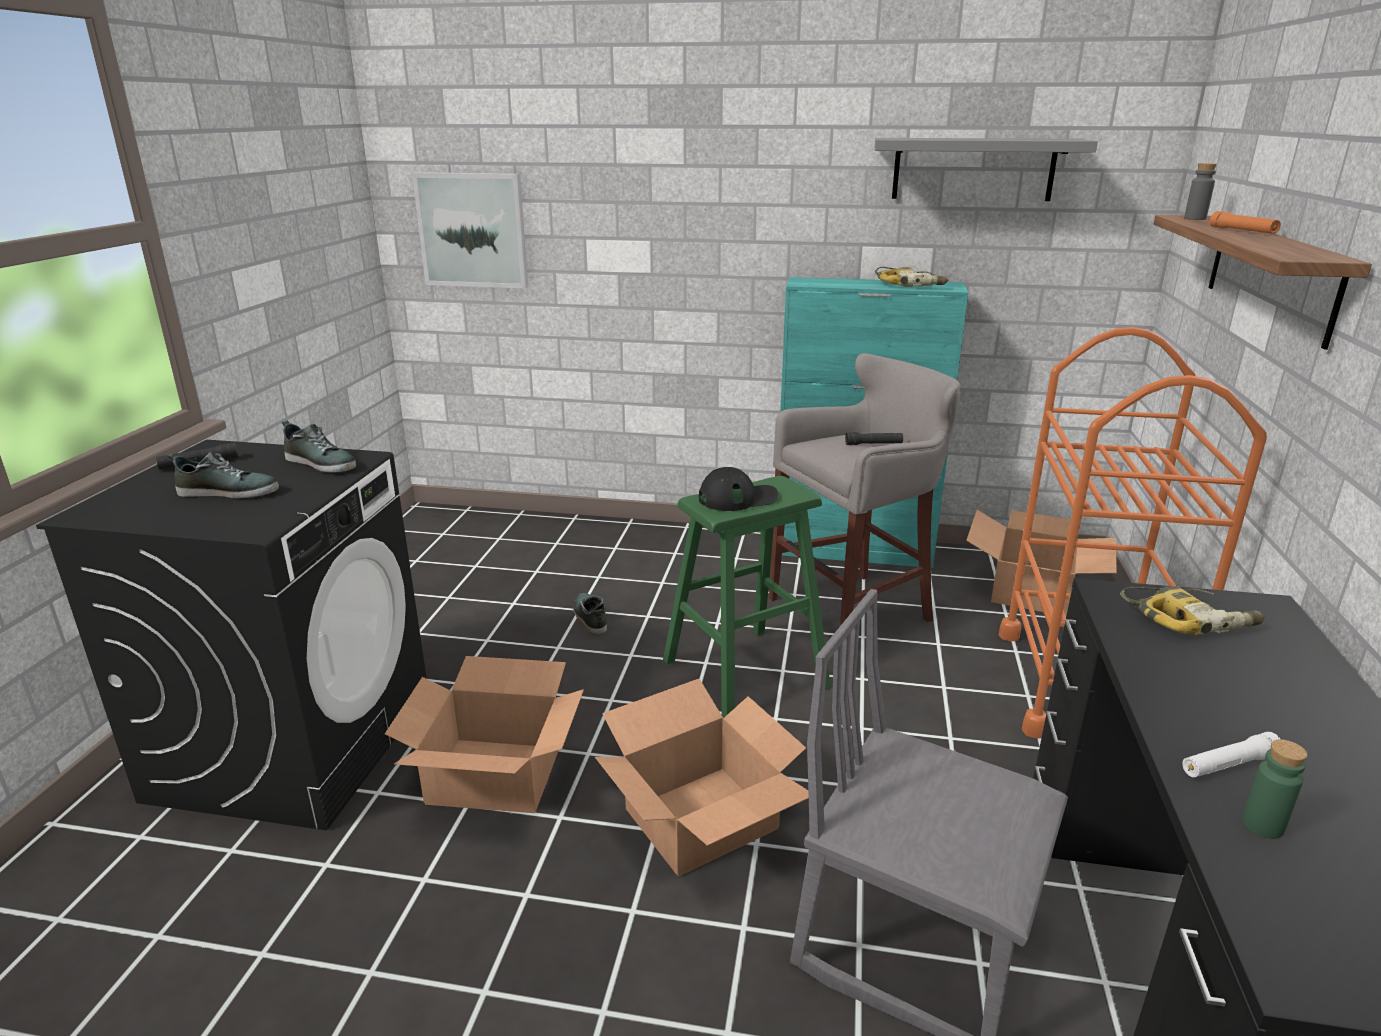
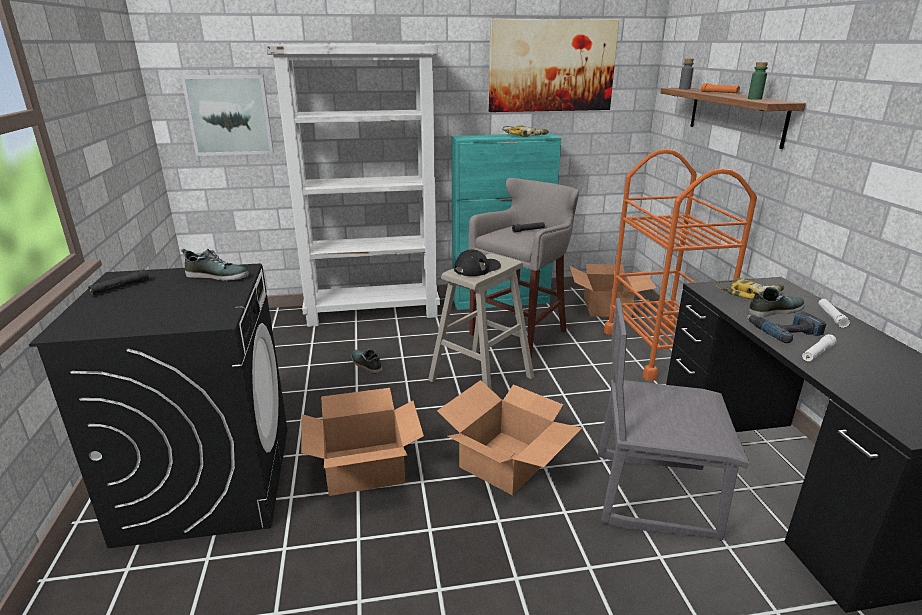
camera: 20 degrees left, 0 degrees up
shoe [167,451,279,498] -> shoe moved to [748,287,805,317]
green stool [663,476,831,718] -> beige stool [428,253,534,390]
grey shelf [874,138,1098,201] -> picture [488,19,619,112]
green bottle [1242,739,1308,839] -> green bottle moved to [748,62,768,100]
none -> white bookcase [266,44,440,327]
none -> power drill [747,312,826,343]
none -> white flashlight [818,299,850,328]

